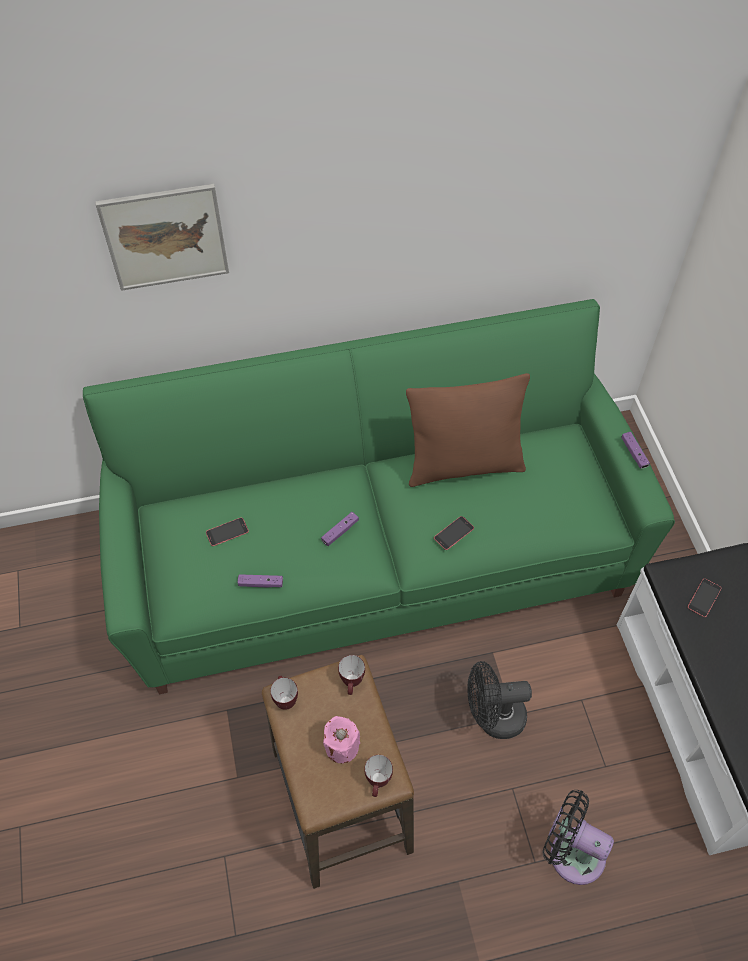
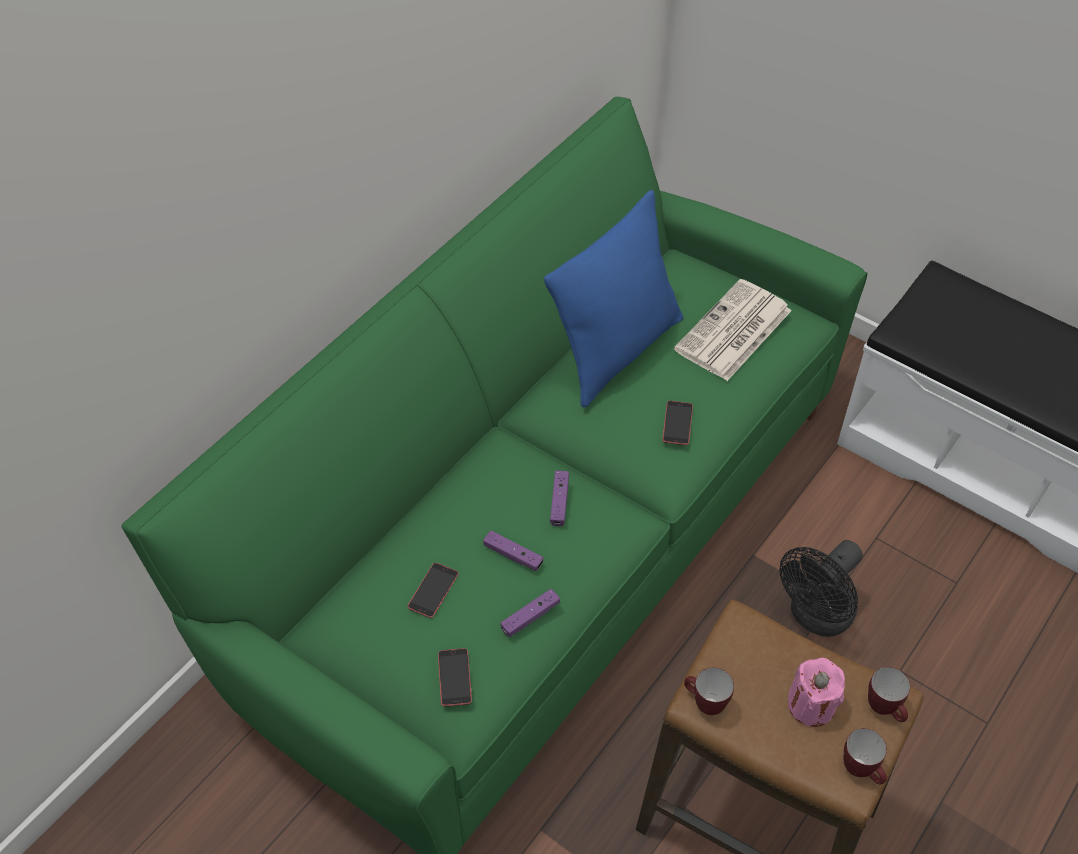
camera: 40 degrees left, 5 degrees down
picture [95,184,229,291] -> none
mug [338,655,365,695] -> mug moved to [844,728,887,785]
brown pillow [406,373,530,487] -> blue pillow [544,190,683,408]
black fan [543,790,614,885] -> none
purple game controller [621,432,650,468] -> purple game controller moved to [483,531,544,571]
phone [688,578,721,617] -> phone moved to [438,648,472,706]
none -> newspaper [674,279,792,381]

